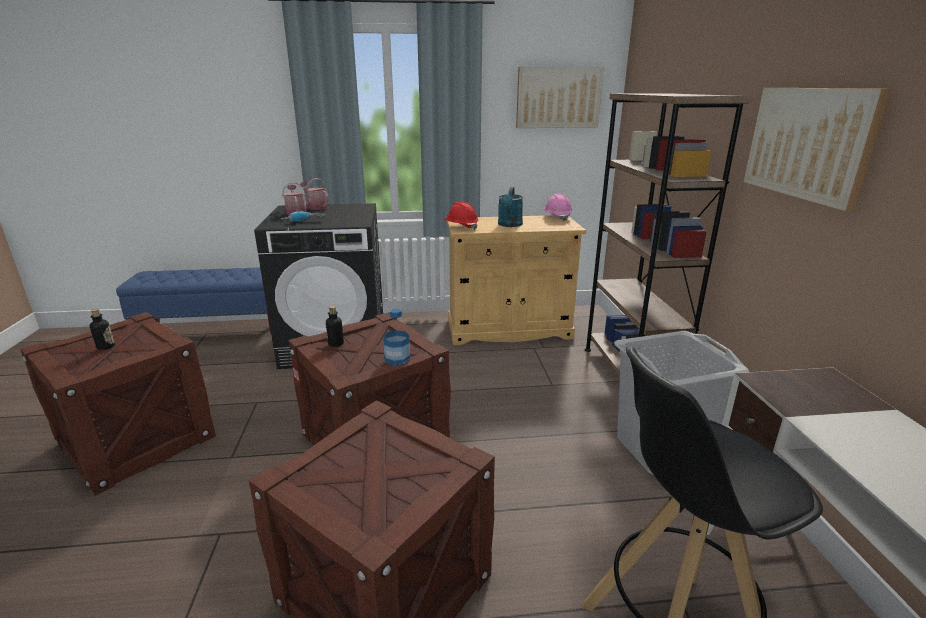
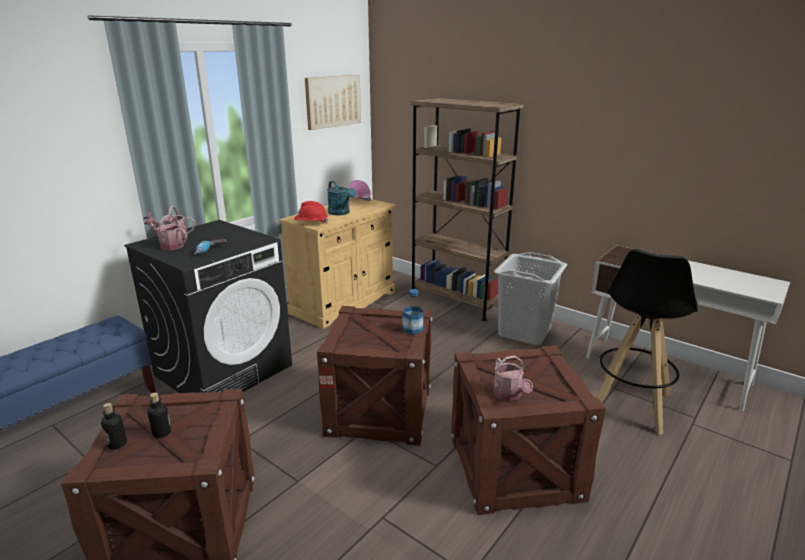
camera: 45 degrees left, 0 degrees up
bottle [326,306,344,347] -> bottle moved to [101,403,127,450]
picture [744,88,892,211] -> none
none -> watering can [493,355,533,401]

